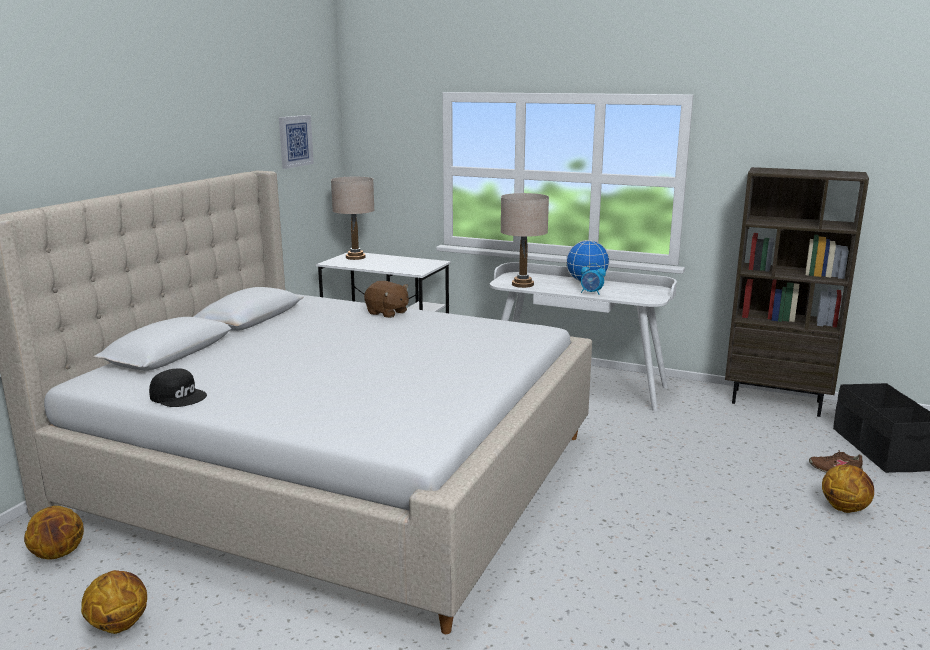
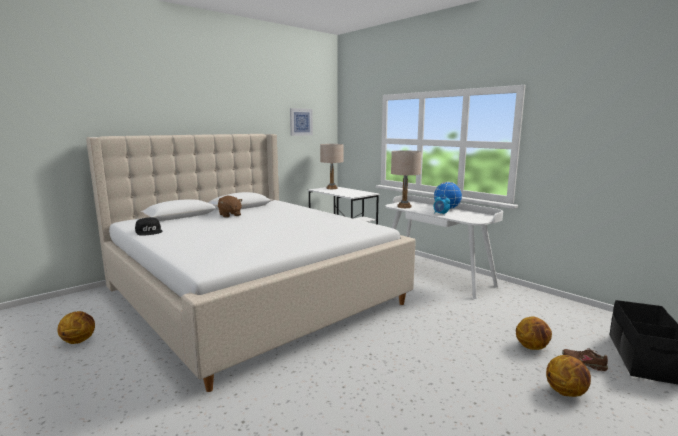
camera: 25 degrees right, 5 degrees down
basketball [24,506,84,559] -> basketball moved to [516,316,552,350]
brown plush toy [364,281,409,318] -> brown plush toy moved to [218,196,242,218]
brown bookcase [725,167,869,417] -> none

